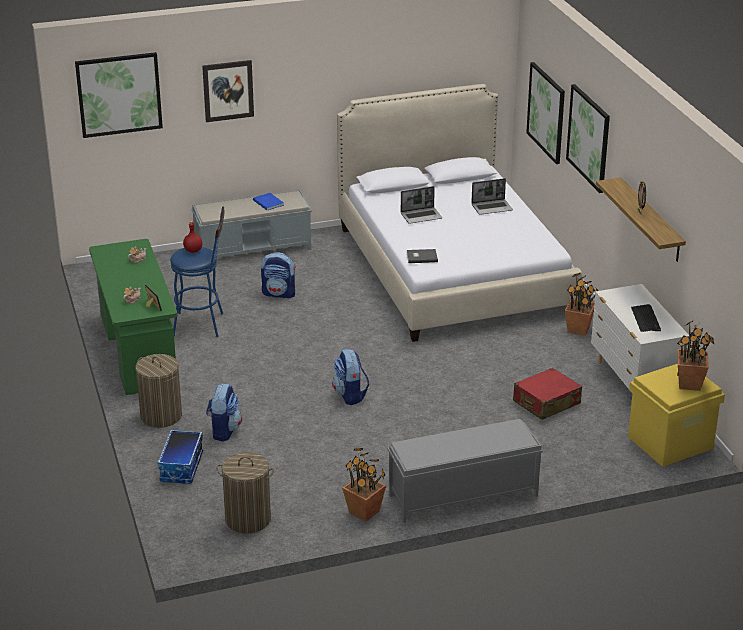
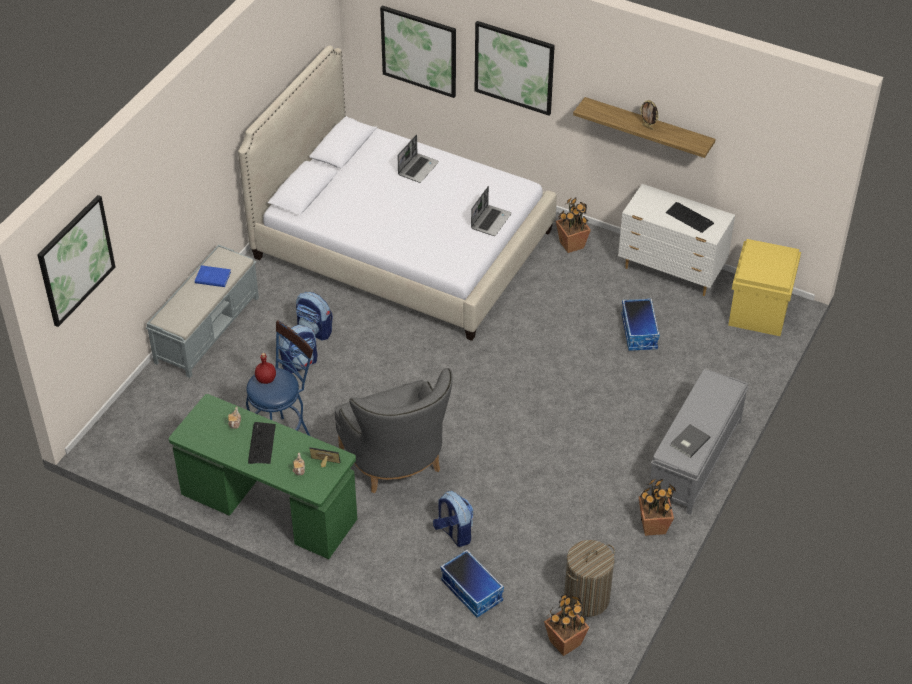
camera: 45 degrees left, 15 degrees up
laundry basket [135,354,182,428] -> none
picture [202,60,254,122] -> none
backpack [332,348,370,405] -> backpack moved to [296,292,333,341]
laptop [401,186,442,224] -> laptop moved to [471,186,512,236]
grey book [407,249,438,263] -> grey book moved to [670,424,711,458]
red suitcase [513,368,582,420] -> storage box [621,298,660,351]
potted plant [677,320,714,391] -> potted plant moved to [544,594,590,656]
none -> keyboard [248,422,276,464]
none -> grey armchair [334,368,453,493]

